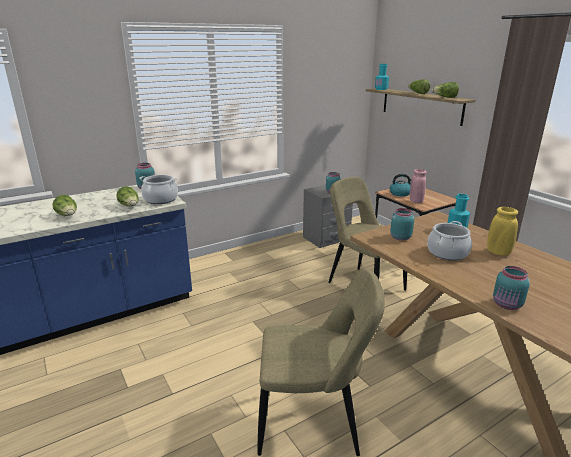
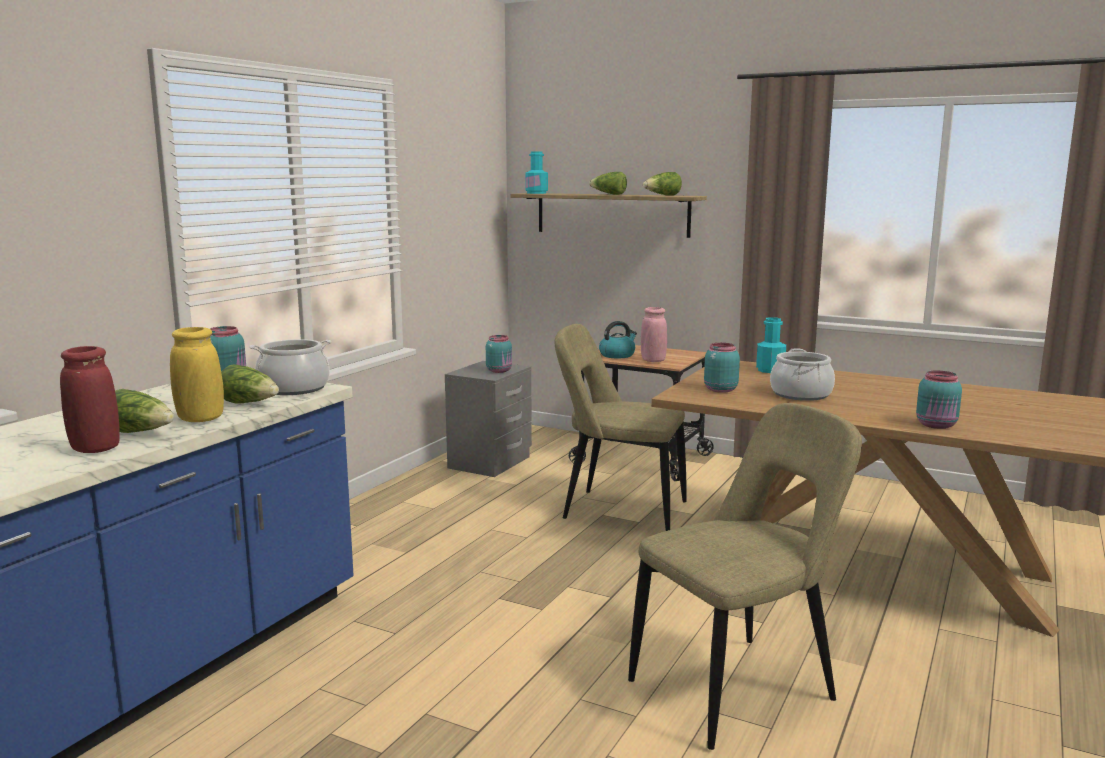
camera: 30 degrees left, 10 degrees down
yellow vase [487,207,518,256] -> yellow vase moved to [170,327,224,422]
none -> red vase [60,346,120,453]

